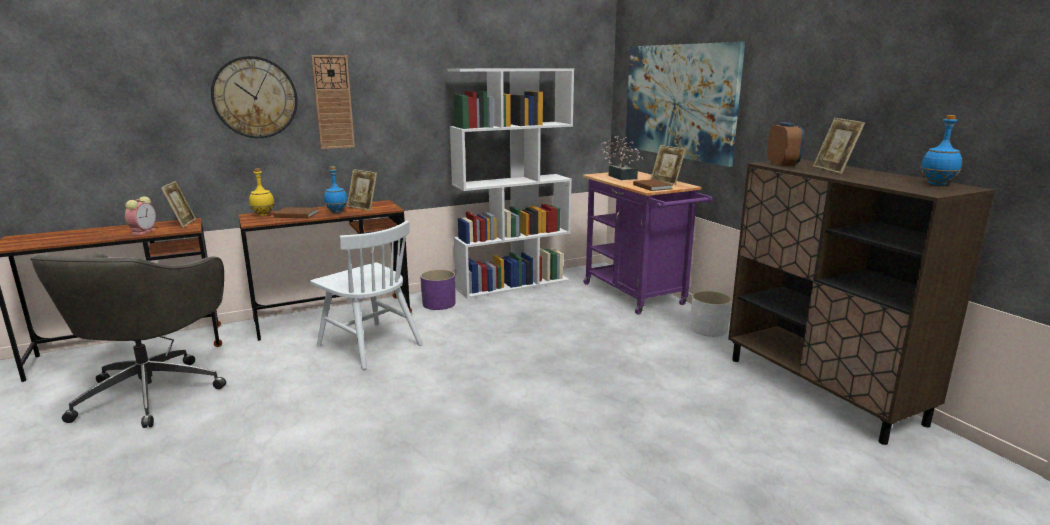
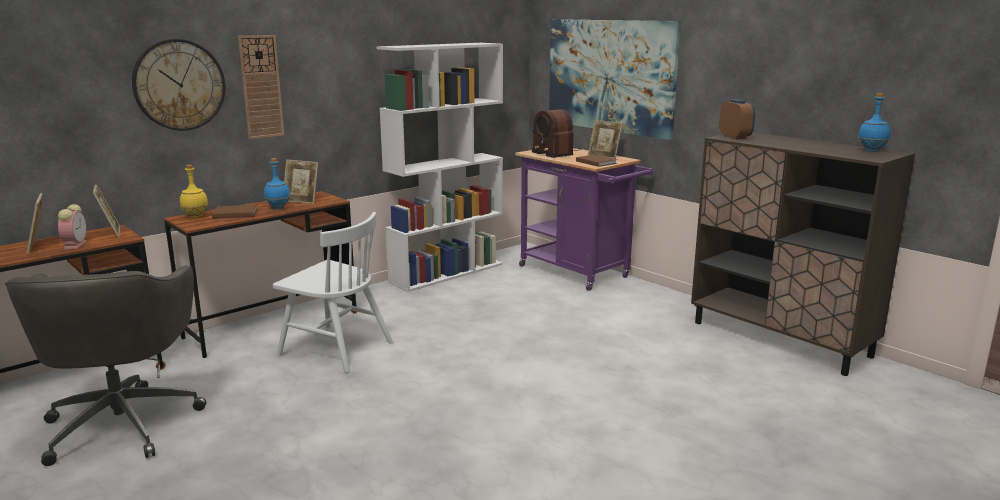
camera: 15 degrees left, 0 degrees up
purple planter [420,269,456,310] -> none
potted plant [602,136,644,180] -> radio [531,109,582,158]
white planter [690,291,732,337] -> none
picture frame [813,118,865,174] -> picture frame moved to [26,193,43,254]

